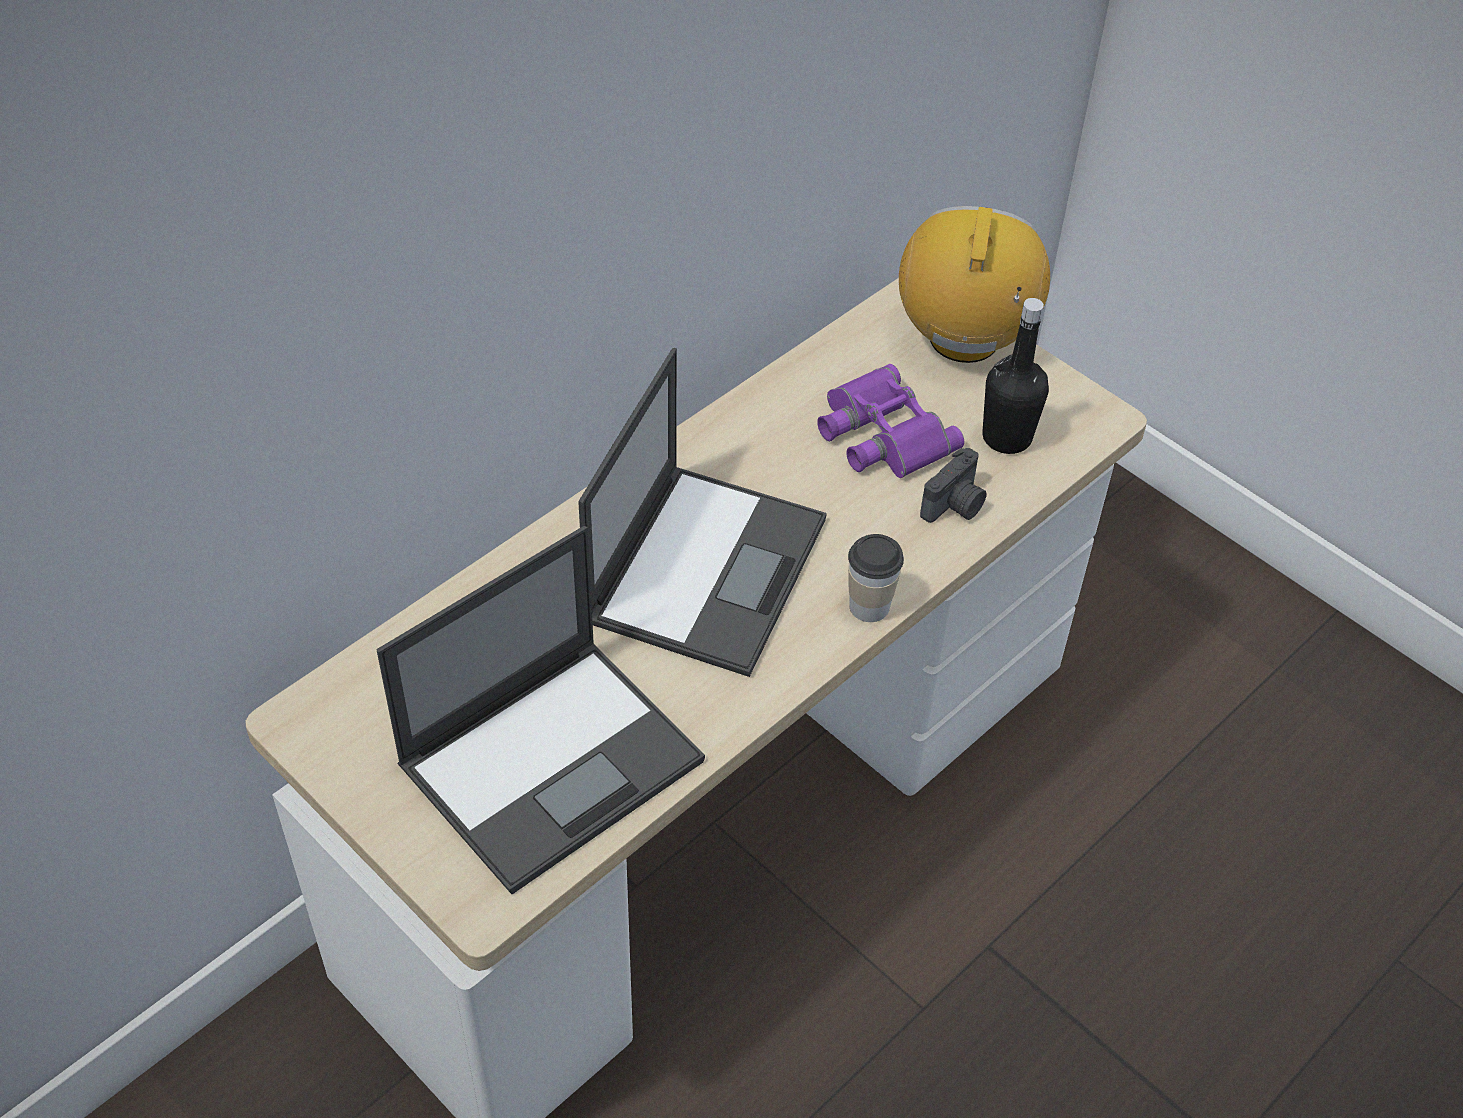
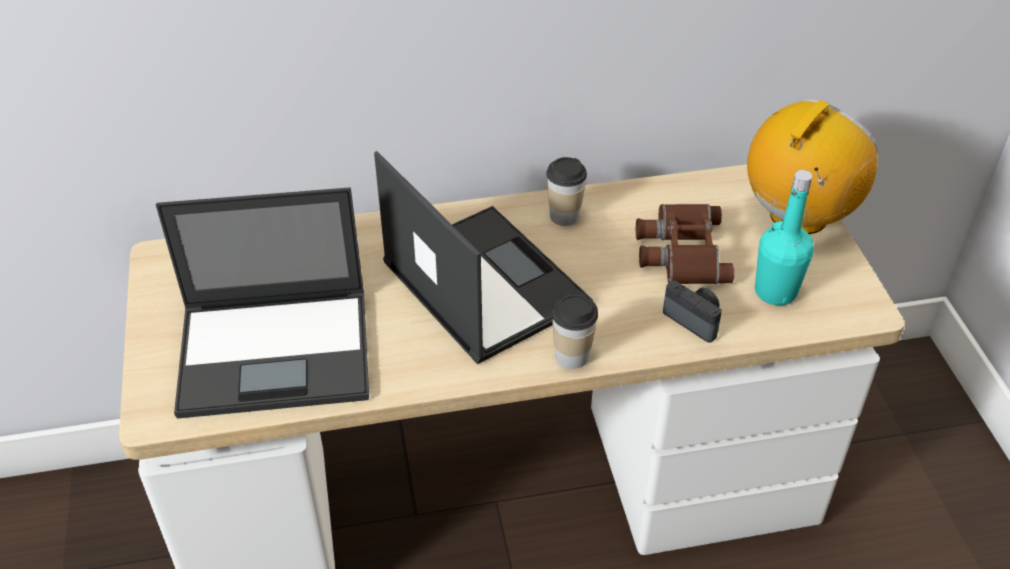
camera: 35 degrees right, 5 degrees down
laptop [578,348,827,677] -> laptop turned 90 degrees counterclockwise [374,151,593,364]
purple binoculars [817,364,964,478] -> brown binoculars [636,204,734,284]
camera [920,448,987,523] -> camera turned 120 degrees counterclockwise [663,281,722,342]
black bottle [982,298,1049,454] -> turquoise bottle [755,170,814,305]
none -> cup [546,157,587,226]

